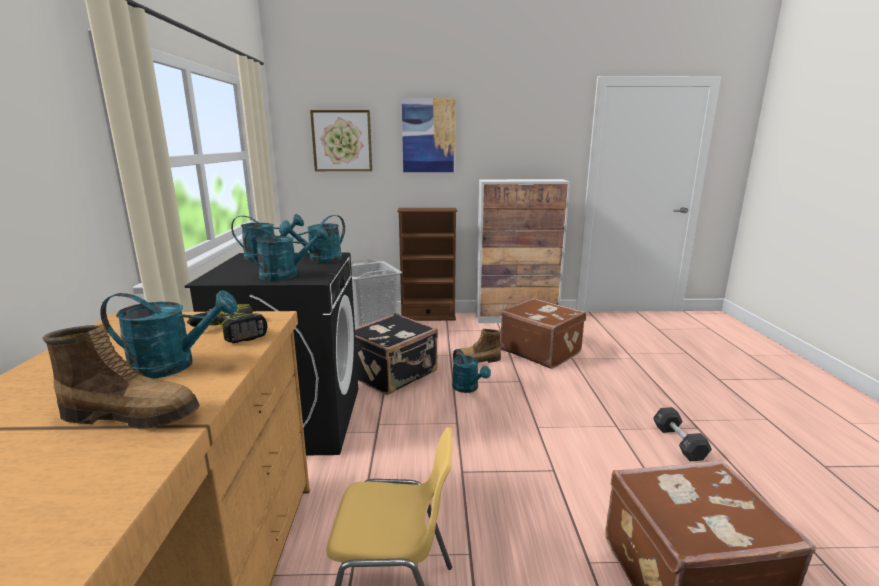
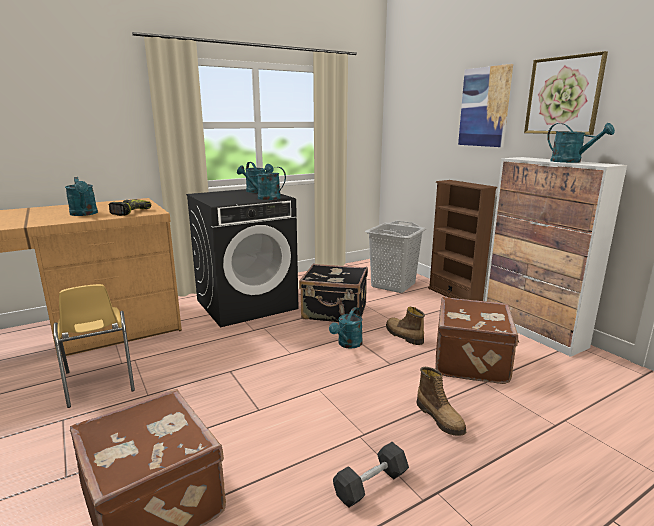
camera: 60 degrees right, 0 degrees up
boot [42,324,200,428] -> boot moved to [416,367,466,436]
turquoise watering can [245,226,329,281] -> turquoise watering can moved to [547,123,615,163]
picture [310,110,372,171] -> picture moved to [524,51,608,135]

